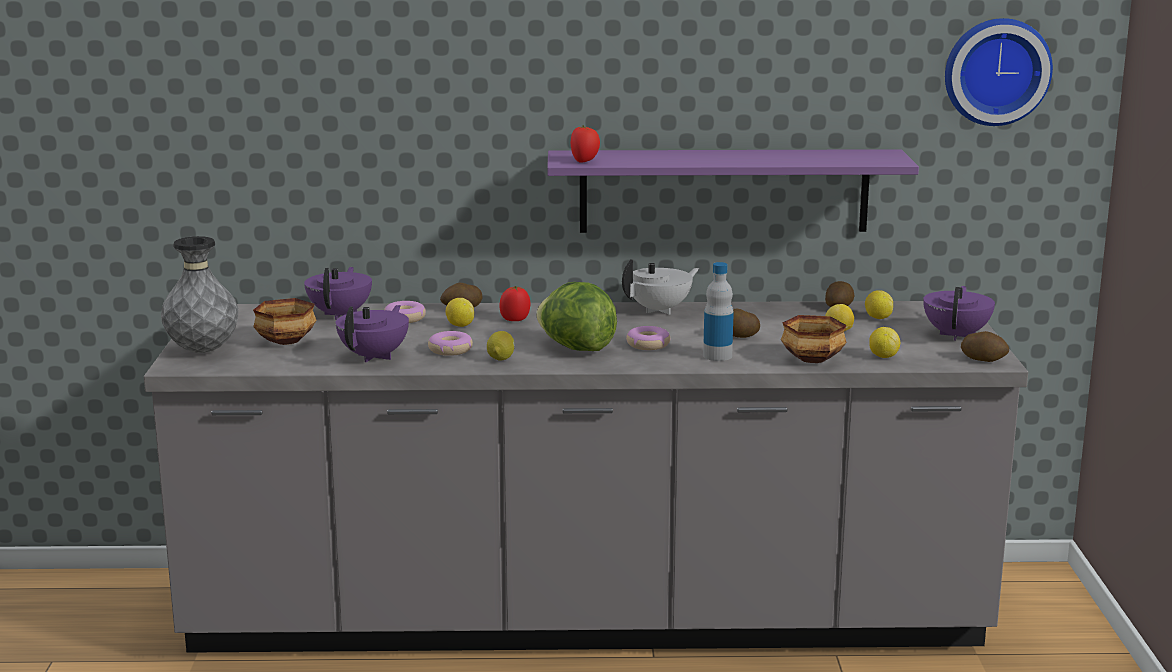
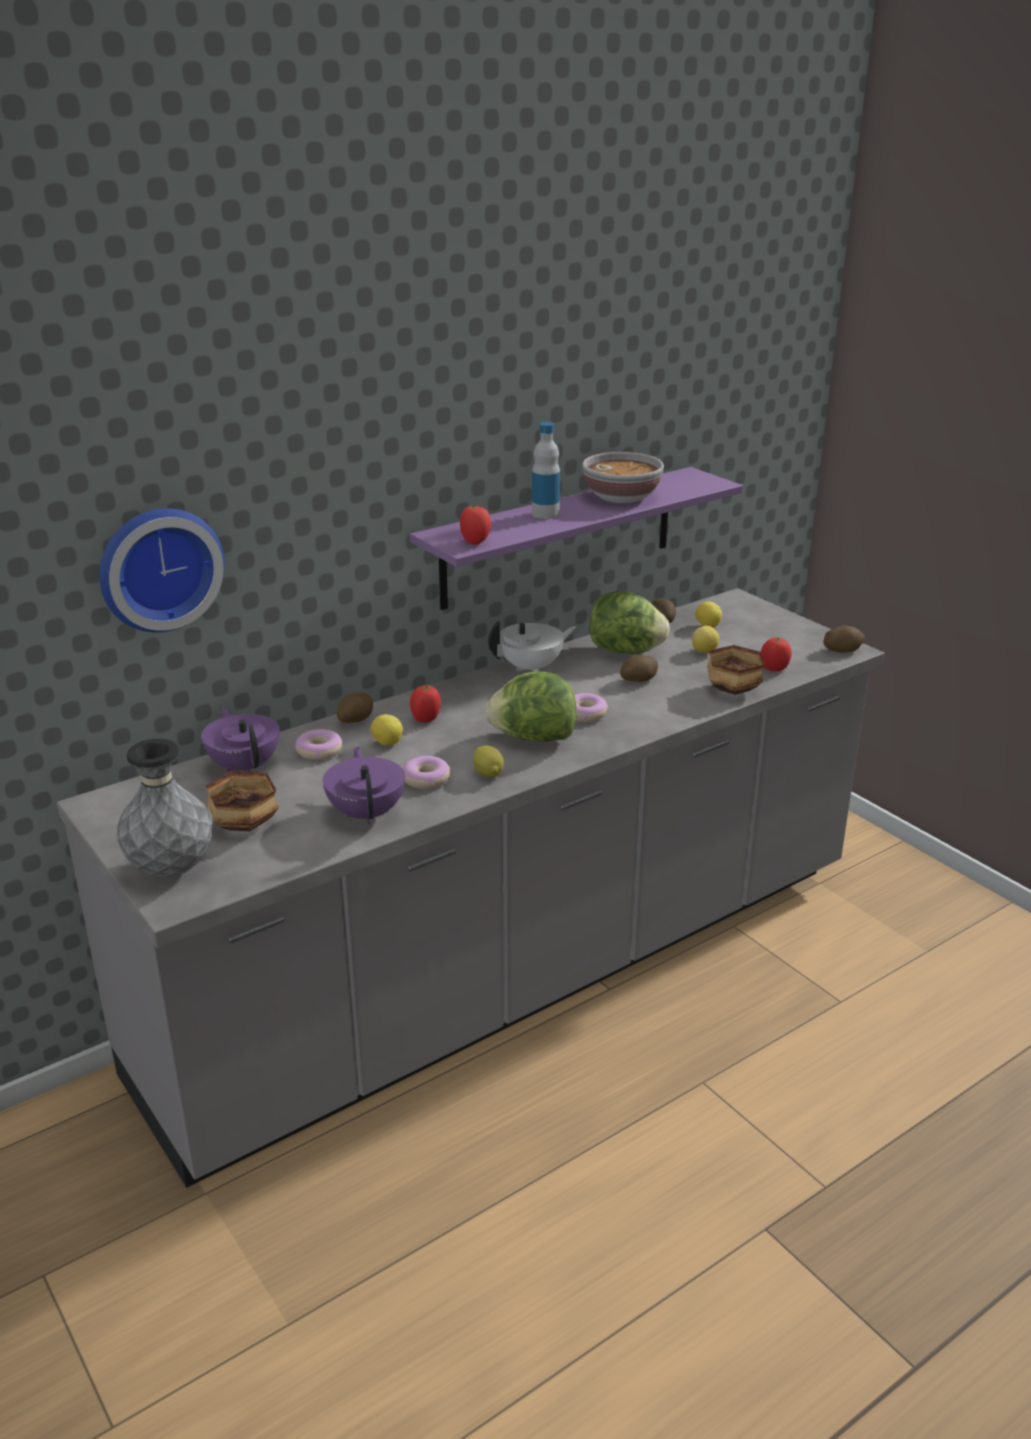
camera: 35 degrees left, 10 degrees up
white teapot [622,259,699,315] -> white teapot turned 45 degrees clockwise [488,621,576,672]
bottle [703,262,734,361] -> bottle moved to [532,422,560,519]
lemon [869,327,900,358] -> tomato [761,637,792,671]
purple teapot [923,286,995,341] -> none
wall clock [945,18,1053,126] -> wall clock moved to [99,508,225,633]
none -> bowl [582,452,664,503]
none -> lettuce [590,591,670,654]

